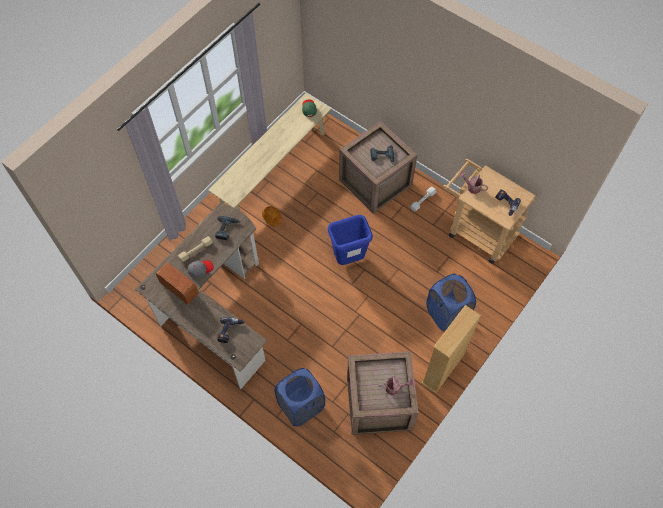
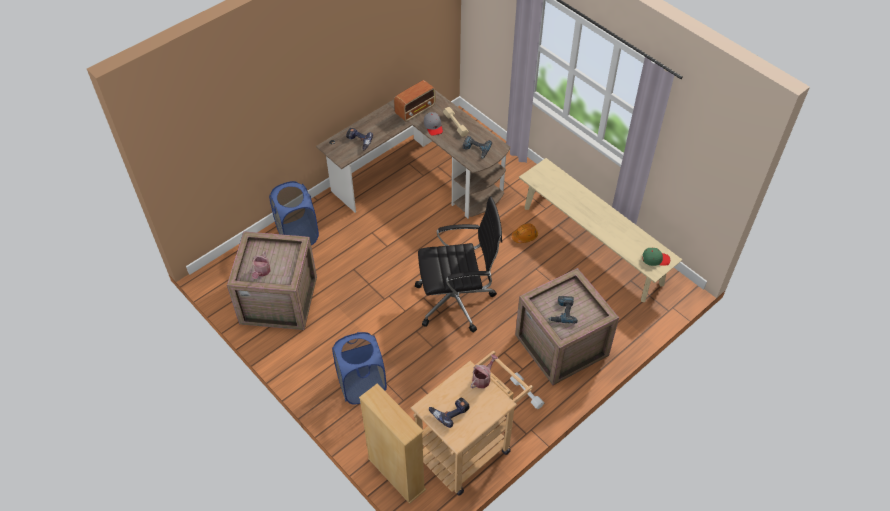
camera: 100 degrees right, 10 degrees down
blue trash can [328,215,373,265] -> black office chair [415,197,502,332]
beige bookcase [422,305,481,393] -> beige bookcase moved to [359,384,426,504]

